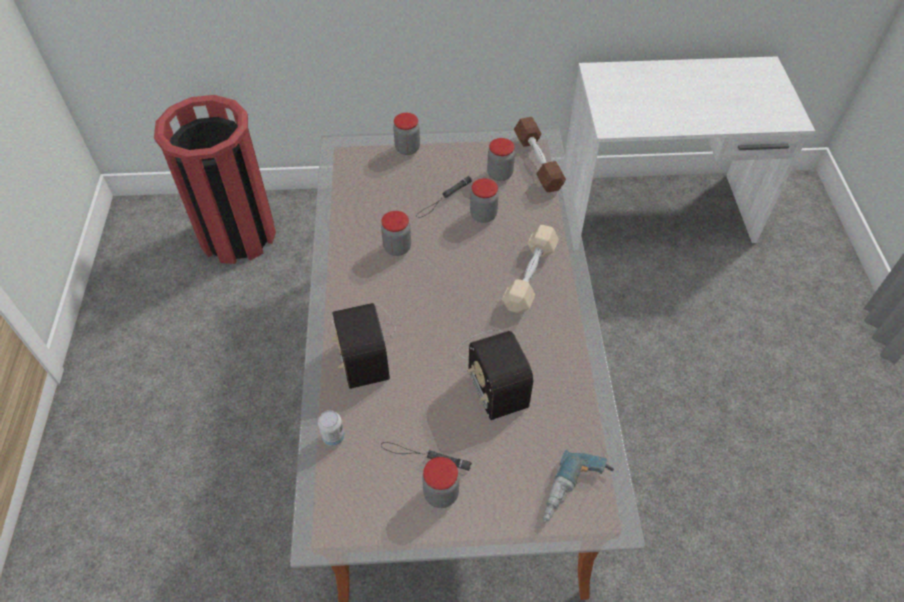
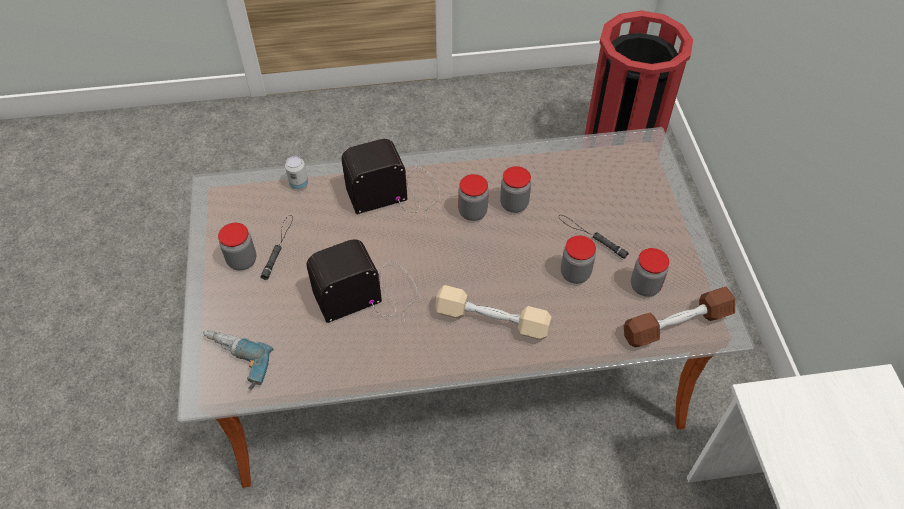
camera: 85 degrees right, 0 degrees up
jar [393,113,420,155] -> jar moved to [458,174,489,221]

